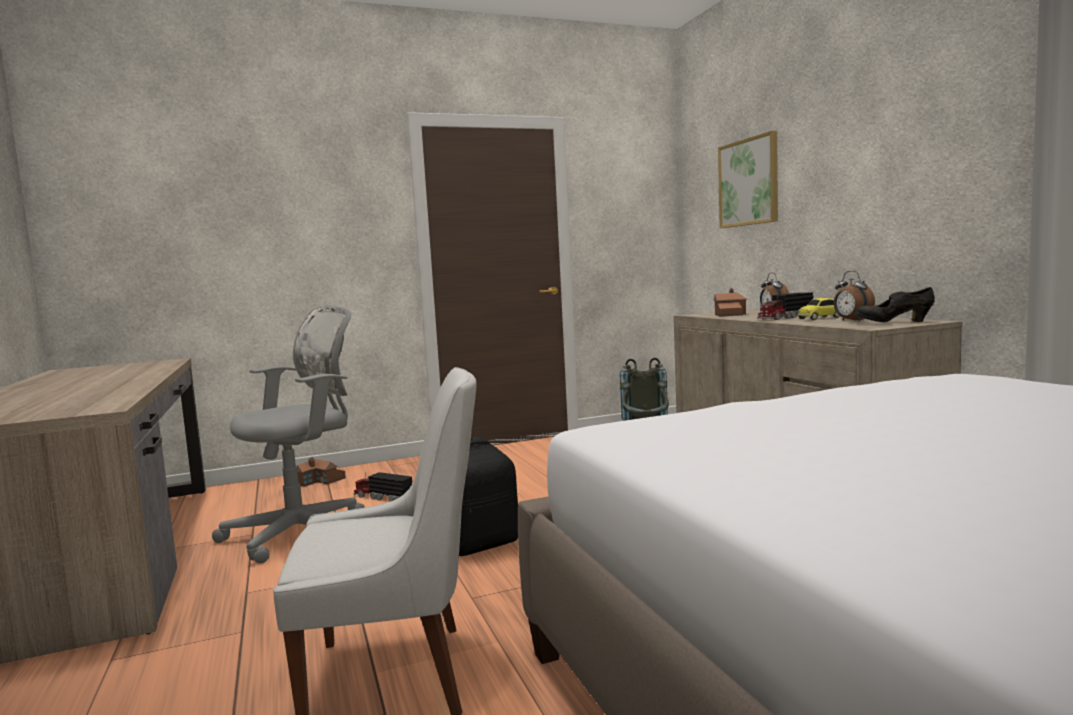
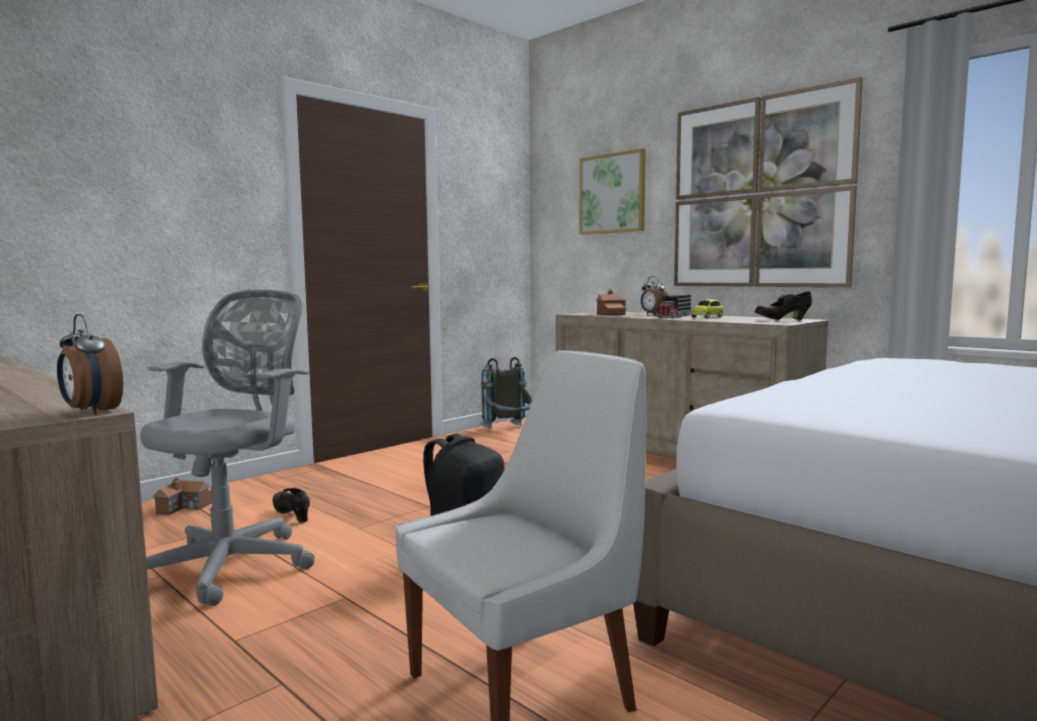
camera: 25 degrees left, 0 degrees up
toy truck [353,472,412,502] -> black shoe [273,488,310,523]
alarm clock [834,271,875,322] -> alarm clock moved to [57,314,123,415]
none -> picture [674,77,863,287]

